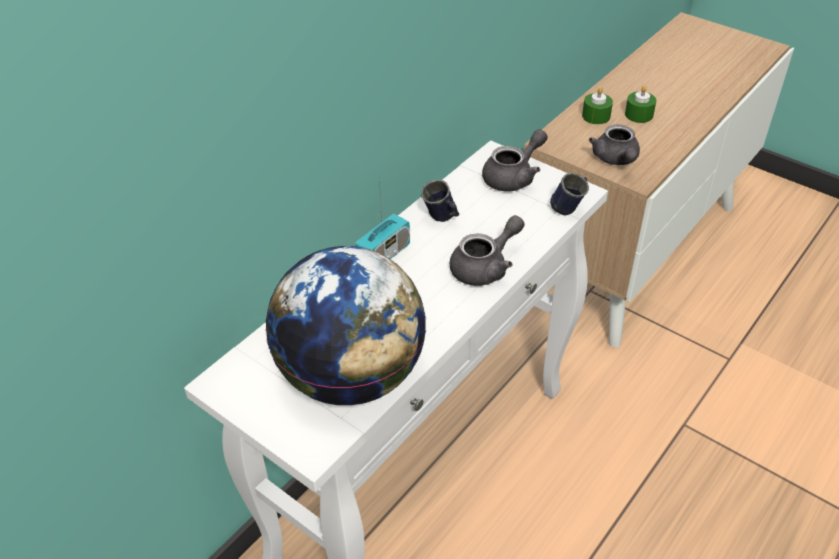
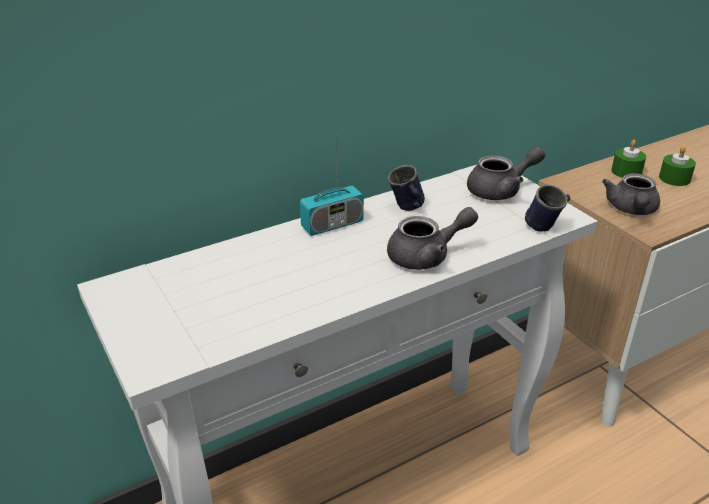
camera: 20 degrees right, 10 degrees down
globe [266,246,426,405] -> none

